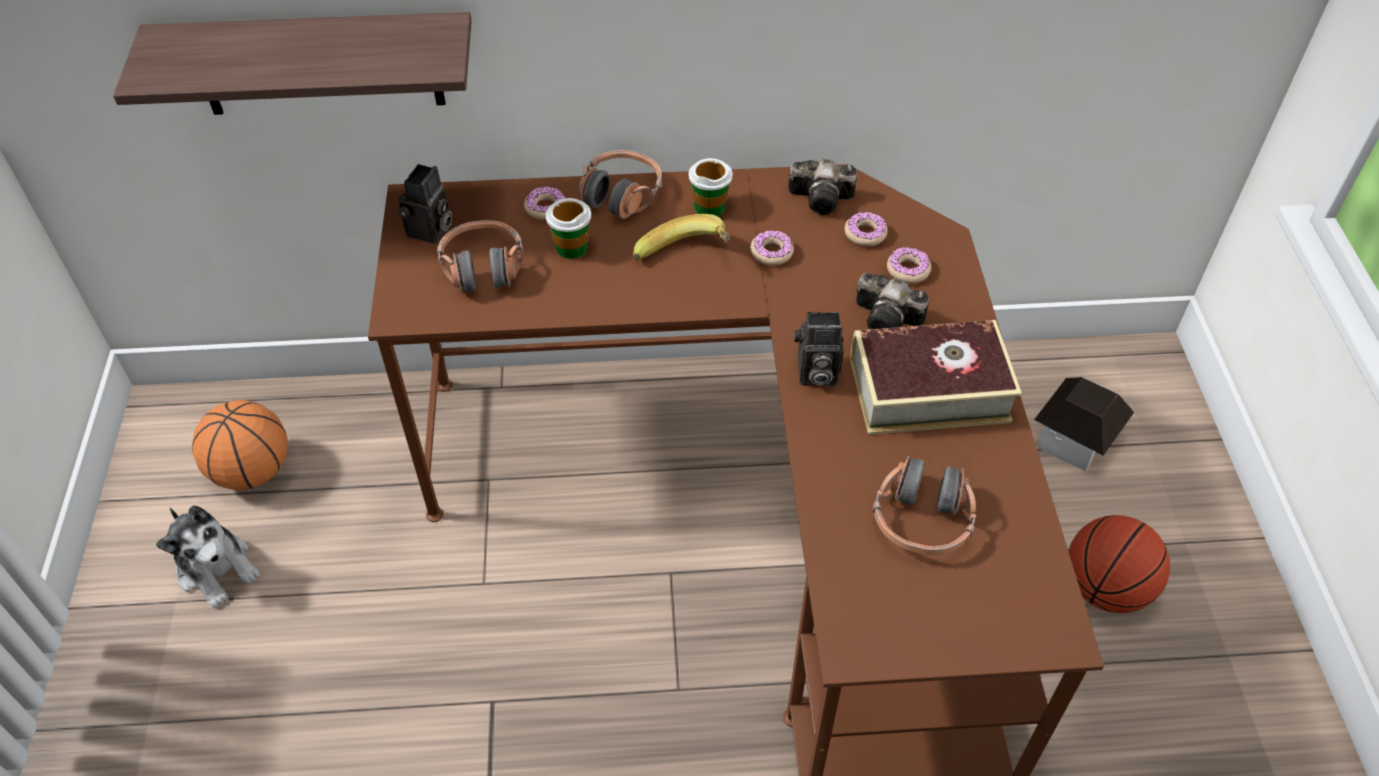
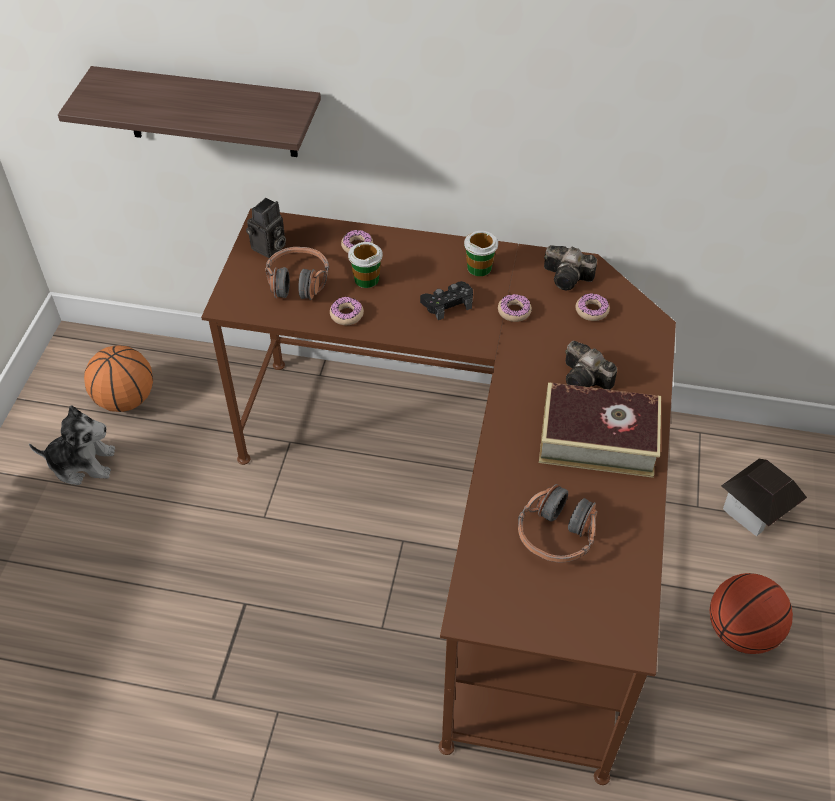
camera: 15 degrees right, 0 degrees up
plush toy [156,505,261,608] -> plush toy turned 60 degrees counterclockwise [29,406,115,485]
headphones [579,150,662,219] -> none
banana [633,214,730,260] -> black game controller [420,281,473,320]
camera [794,312,844,386] -> none
donut [887,247,931,284] -> donut moved to [330,297,364,325]

